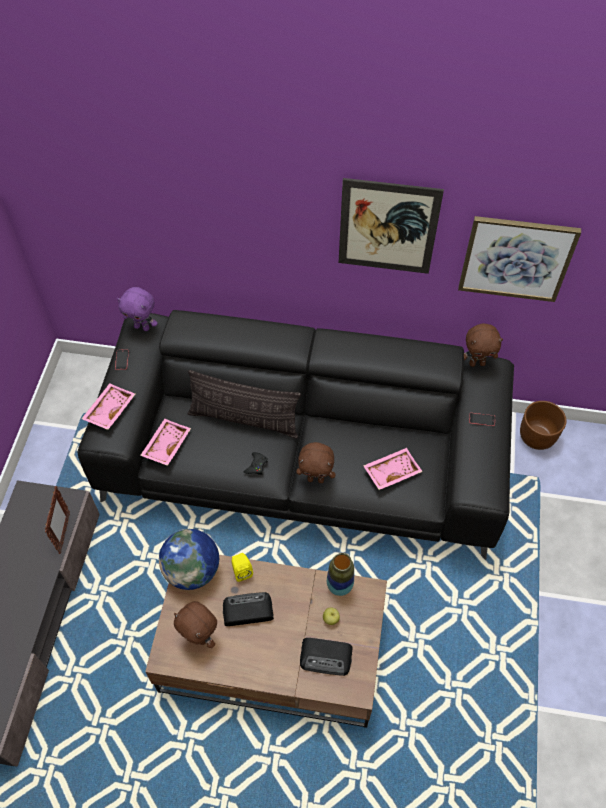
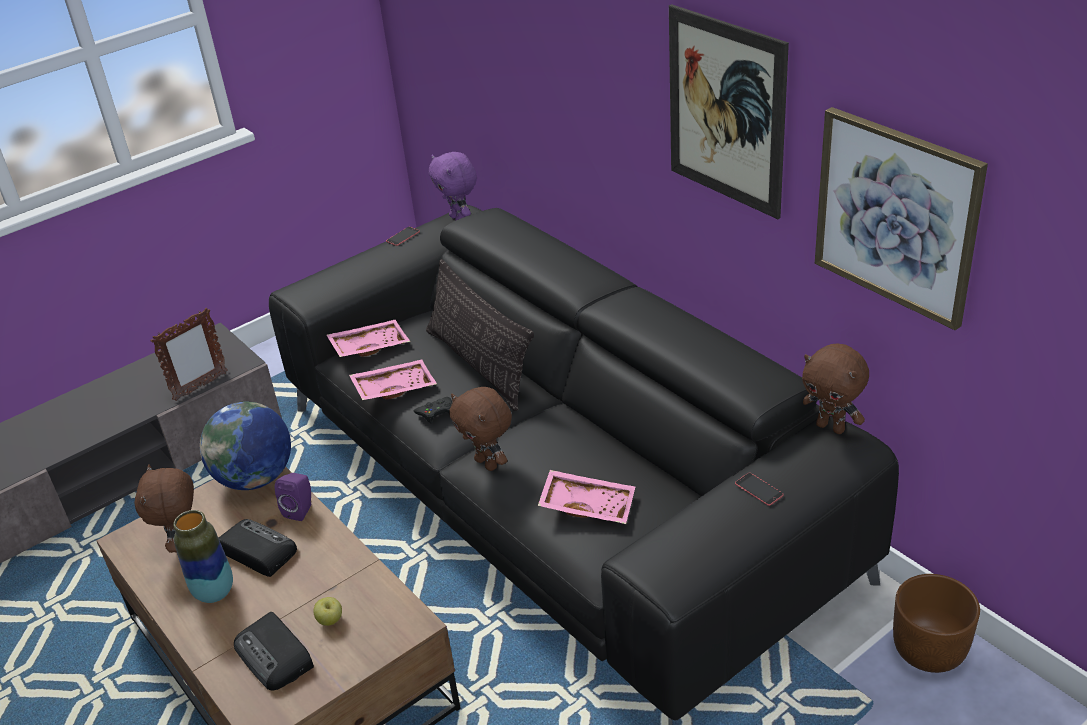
camera: 45 degrees right, 20 degrees down
pink tray [81,383,135,430] -> pink tray moved to [349,359,437,400]
yellow speaker [231,553,253,582] -> purple speaker [275,473,311,521]
vase [327,553,354,596] -> vase moved to [173,510,233,603]

